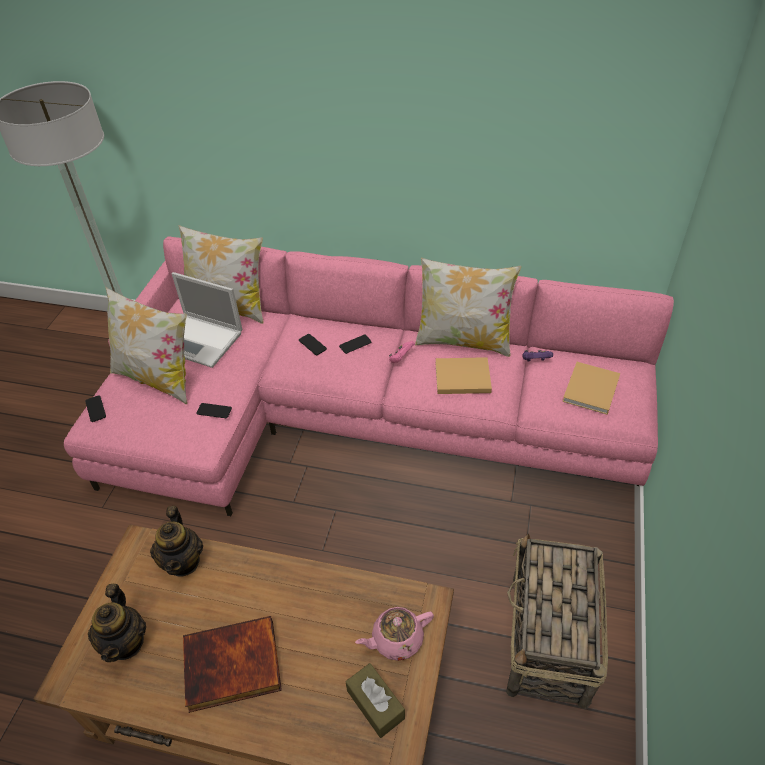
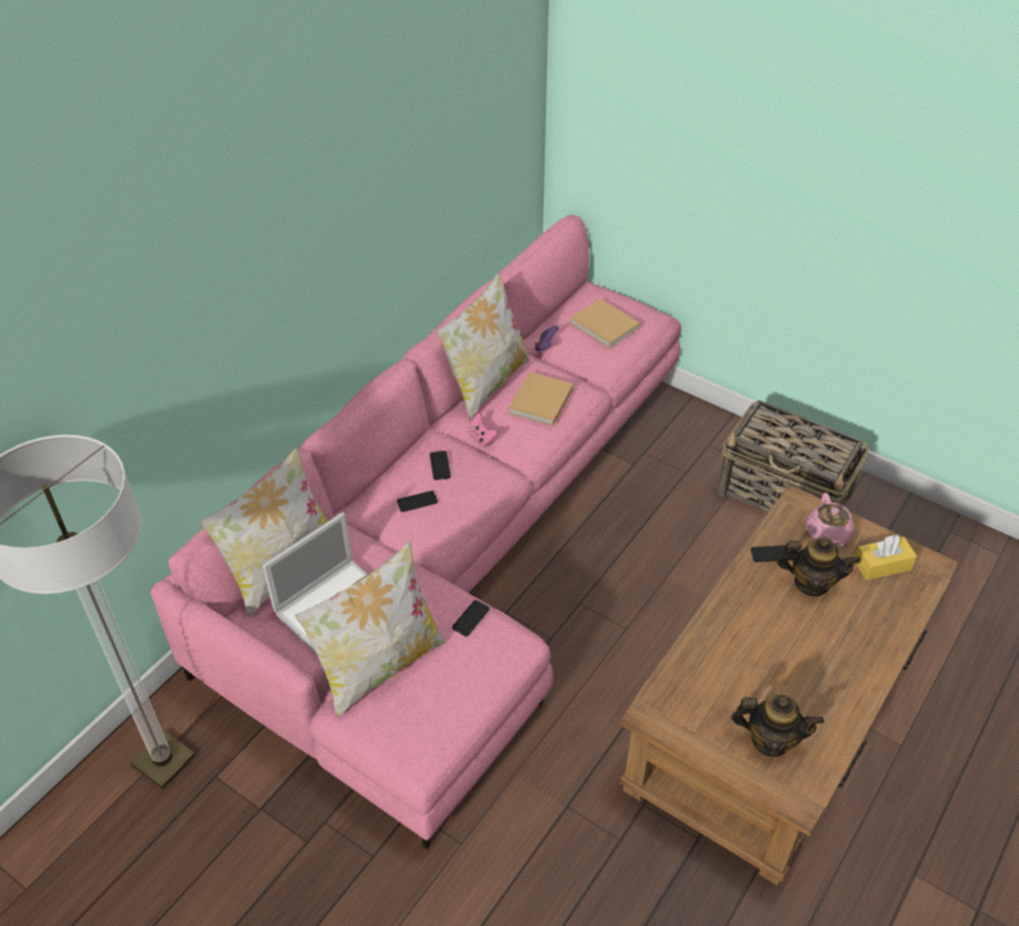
camera: 70 degrees left, 0 degrees up
phone [85,395,106,422] -> phone moved to [751,545,794,562]
teapot [150,506,203,577] -> teapot moved to [777,537,861,596]
book [183,616,282,713] -> none
brown tissue box [346,663,405,738] -> yellow tissue box [855,535,917,580]

